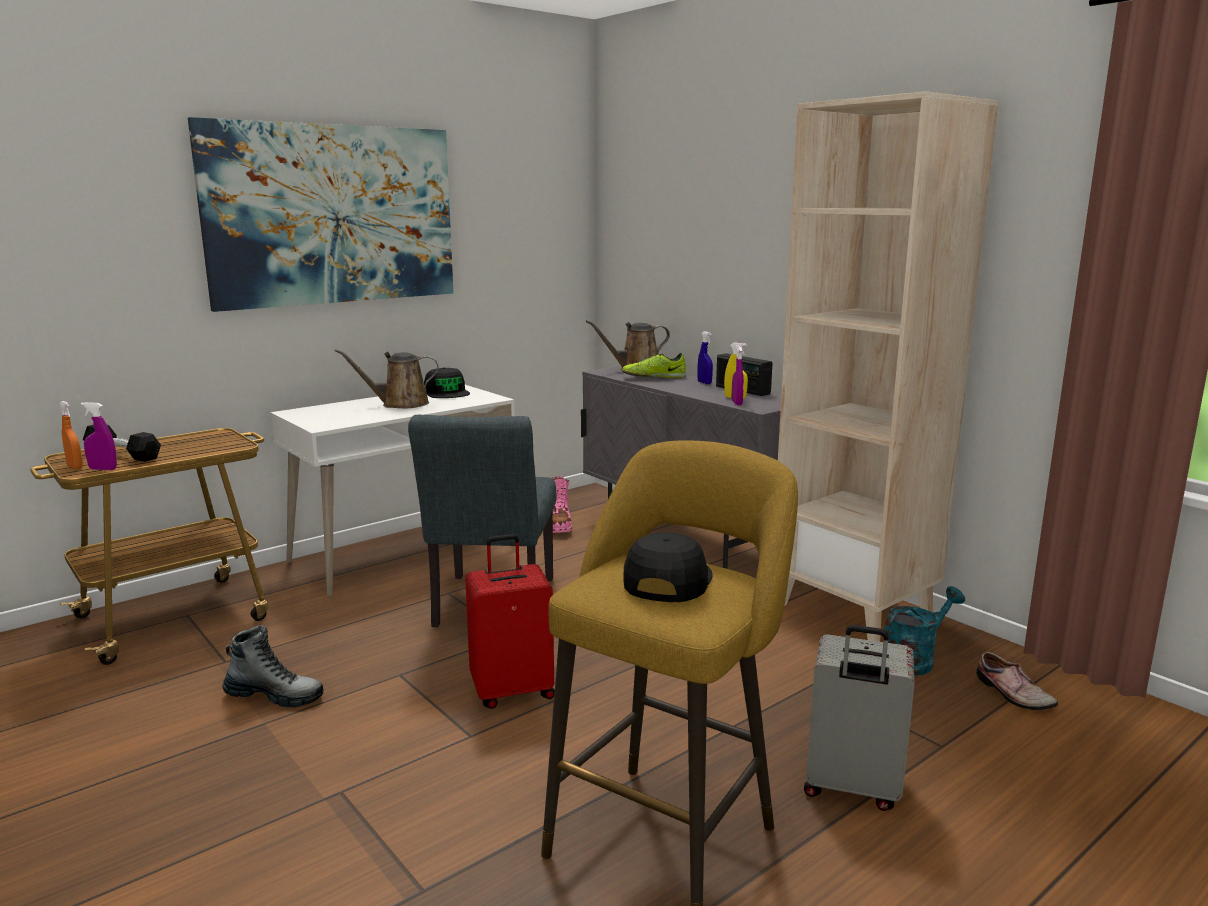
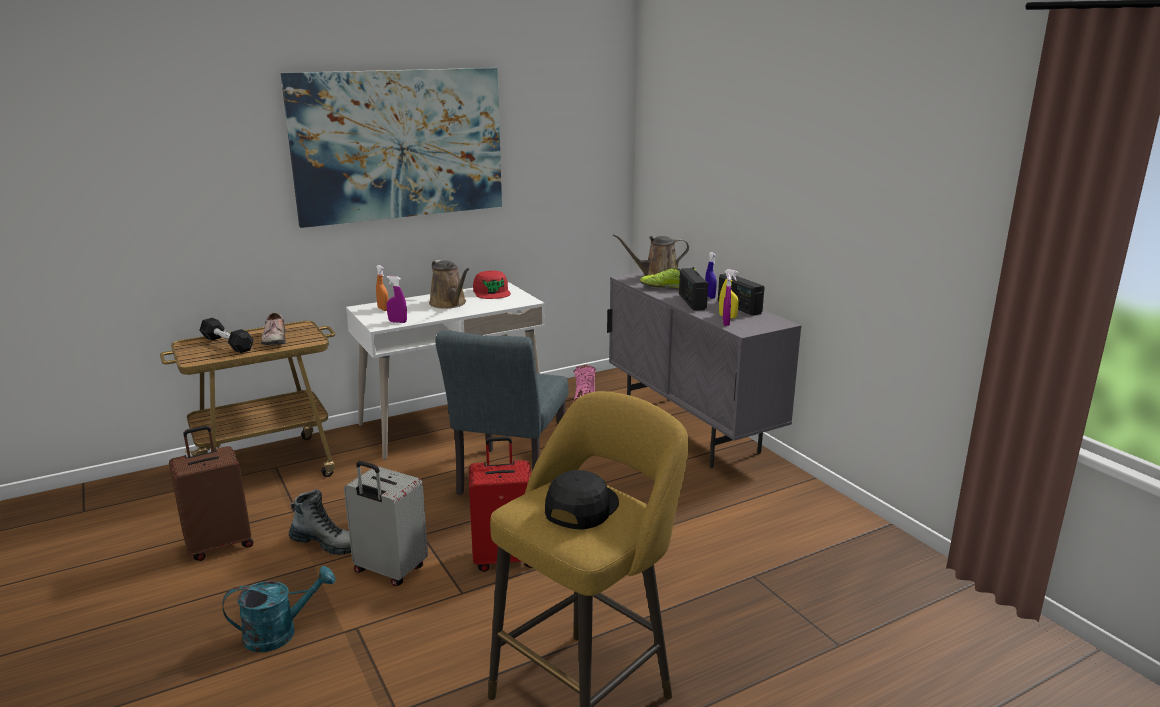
camera: 10 degrees right, 5 degrees up
orange spray bottle [60,401,83,469] -> orange spray bottle moved to [376,265,389,311]
purple spray bottle [81,402,117,470] -> purple spray bottle moved to [386,276,407,323]
brown watering can [335,349,438,409] -> brown watering can turned 120 degrees counterclockwise [429,260,469,309]
black cap [424,368,470,398] -> red cap [473,271,511,299]
beige bookcase [778,91,998,642] -> none
grey suitcase [804,625,915,811] -> grey suitcase moved to [344,461,428,586]
turquoise watering can [884,586,965,676] -> turquoise watering can moved to [222,566,335,652]
shoe [976,652,1058,710] -> shoe moved to [261,313,286,345]
none -> brown suitcase [169,426,253,561]
none -> radio [679,268,708,311]

